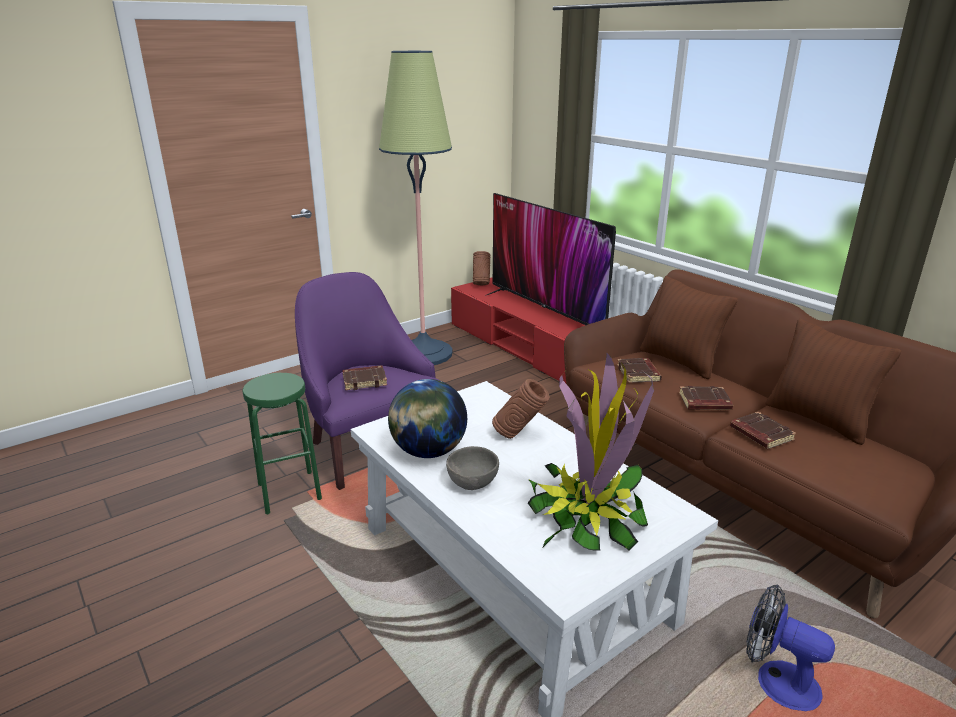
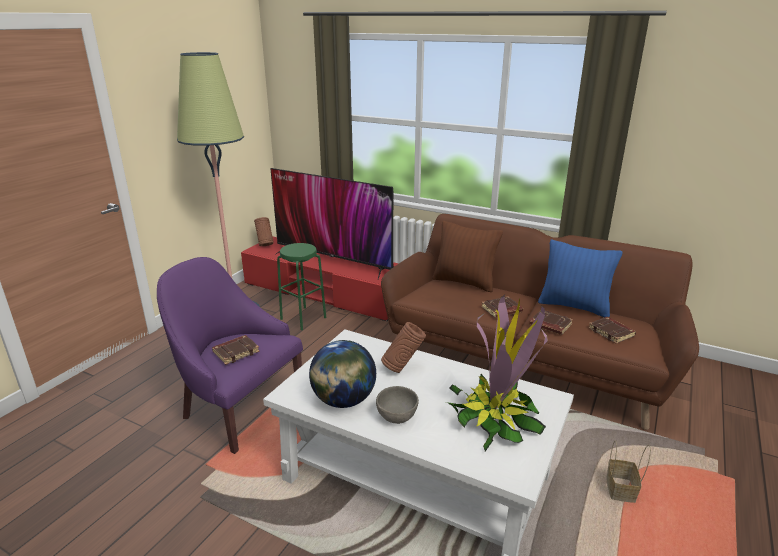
camera: 25 degrees left, 0 degrees up
green stool [242,373,322,515] -> green stool moved to [277,243,326,330]
brown book [617,358,662,383] -> brown book moved to [588,317,636,344]
fan [746,584,835,711] -> basket [606,440,651,503]
brown pillow [765,319,902,445] -> blue pillow [538,240,623,318]

